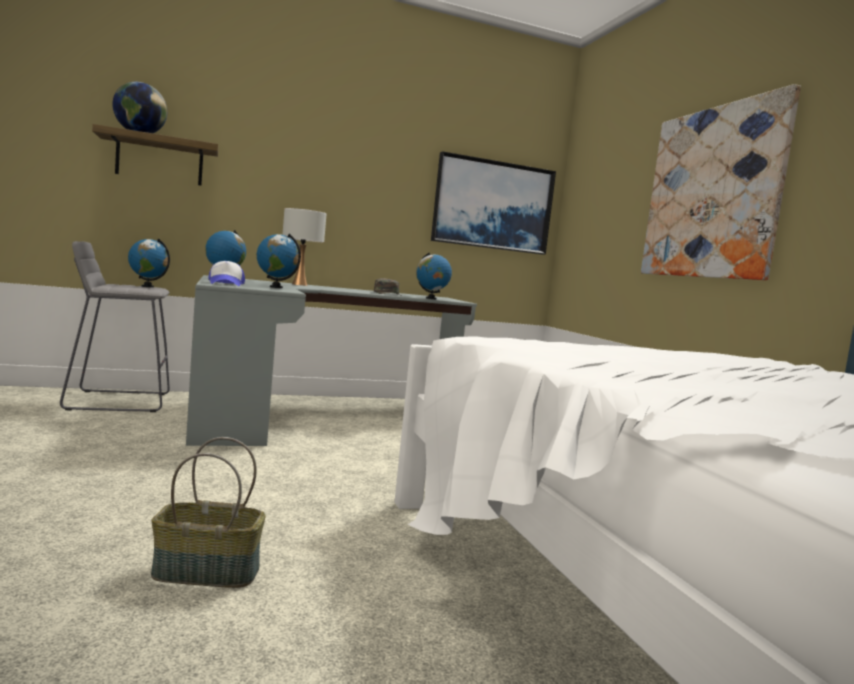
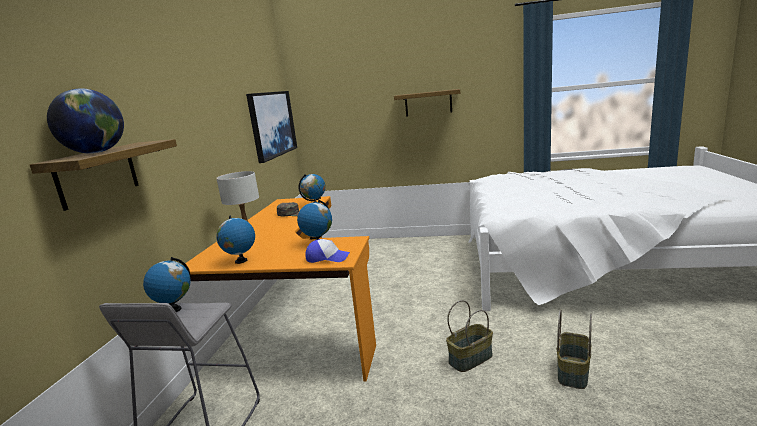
camera: 60 degrees left, 10 degrees up
grey desk [186,275,477,446] -> orange desk [183,196,376,382]
picture [641,84,801,280] -> shelf [394,89,460,117]
none -> basket [446,300,493,372]

